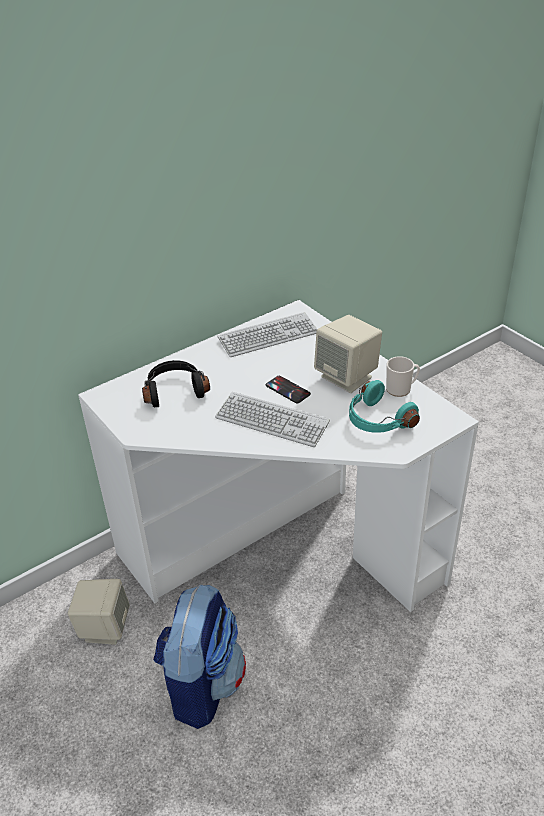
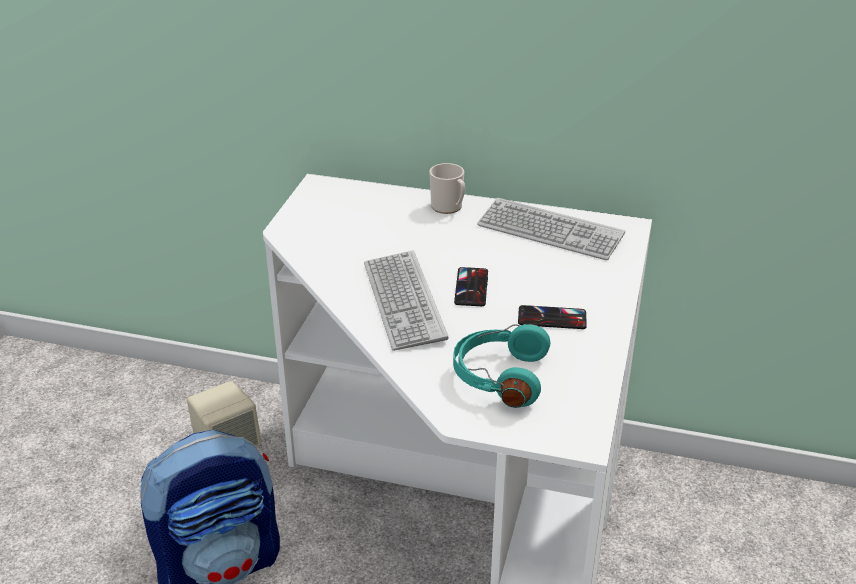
camera: 50 degrees right, 5 degrees down
black headphones [142,360,210,407] -> none
beige speaker [314,315,382,393] -> phone [518,305,587,329]
mug [386,356,420,397] -> mug moved to [429,163,465,214]

